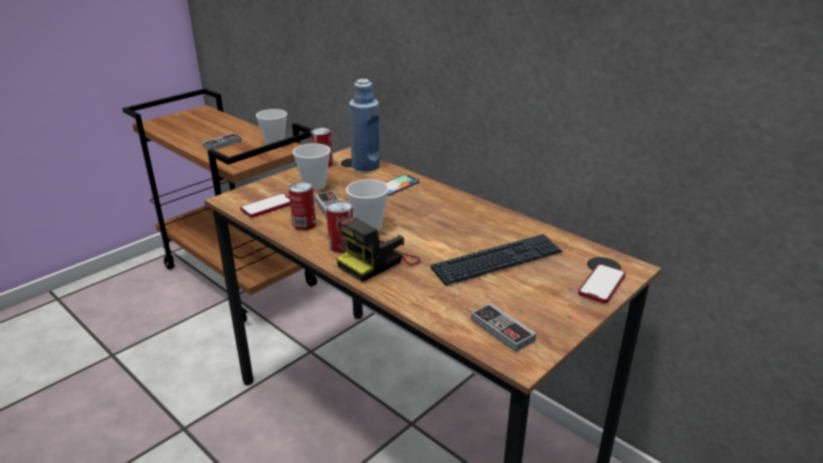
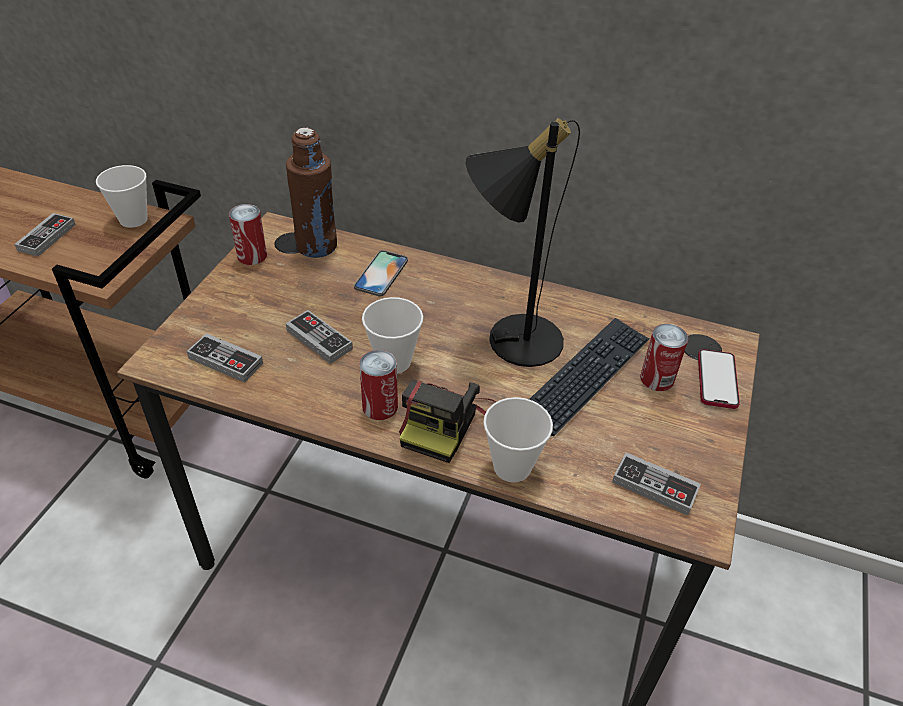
camera: 25 degrees left, 15 degrees up
phone [240,193,290,218] -> game controller [187,333,263,383]
can [288,182,316,231] -> can moved to [640,324,688,391]
cup [293,143,331,191] -> cup moved to [483,397,553,482]
blue bottle [349,79,380,172] -> brown bottle [286,127,337,258]
none -> black table lamp [465,118,580,367]

